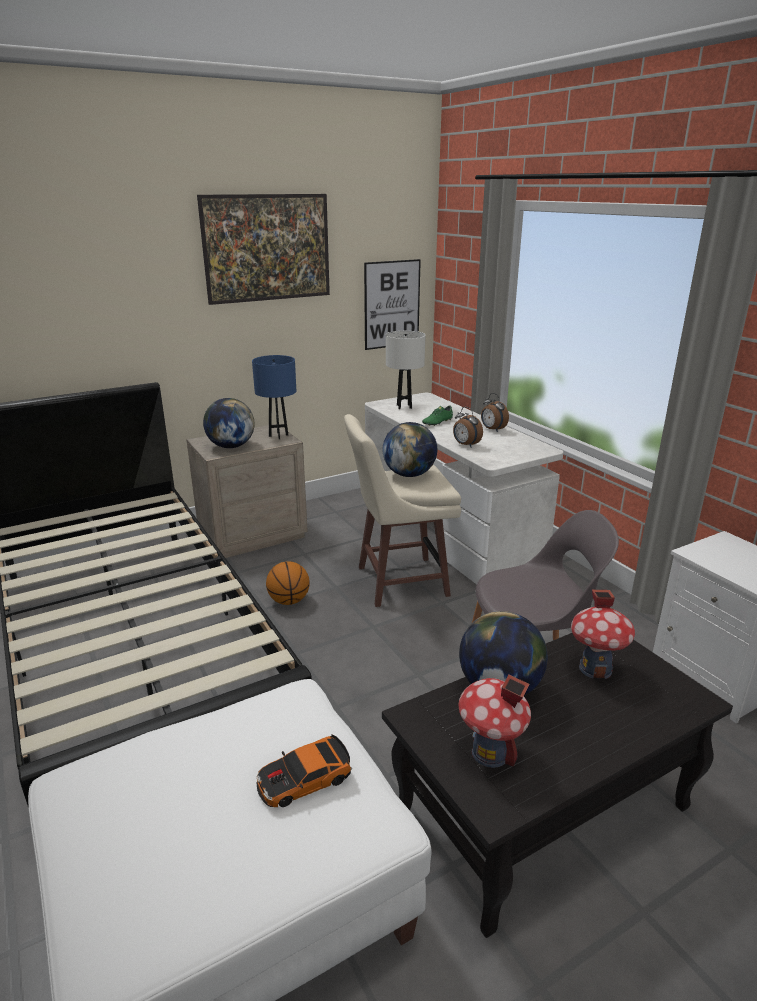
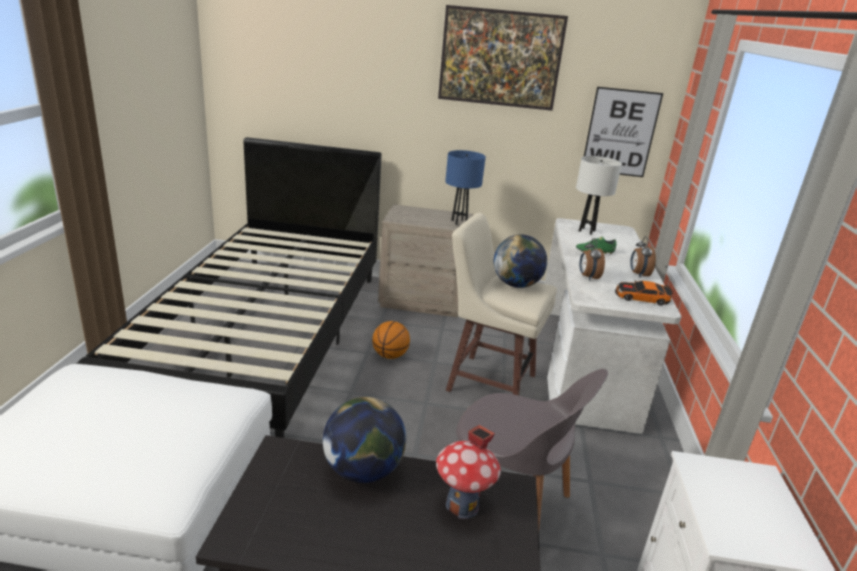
camera: 35 degrees right, 0 degrees up
globe [203,398,255,448] -> none
toy car [257,734,352,807] -> toy car moved to [615,280,673,306]
toy house [459,675,531,768] -> none

